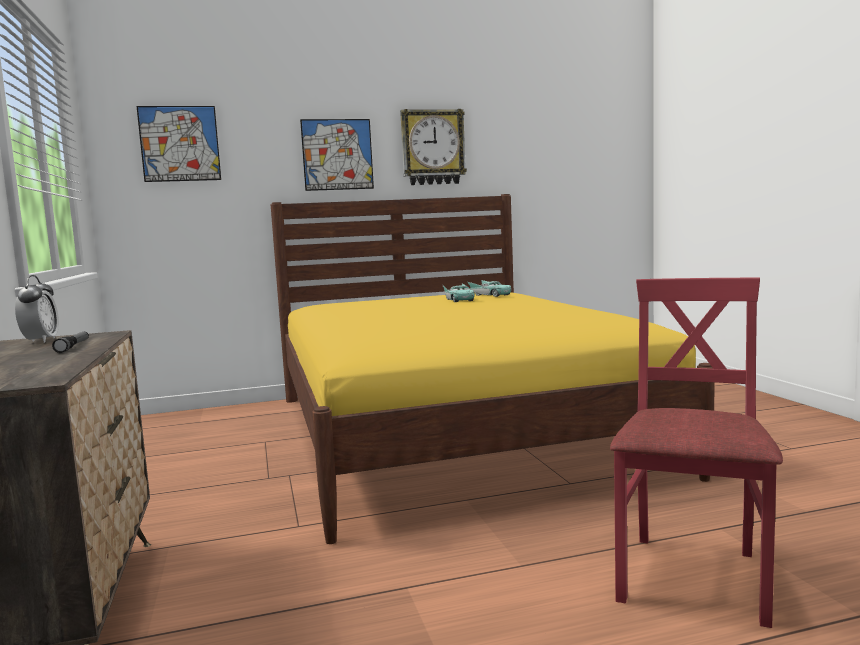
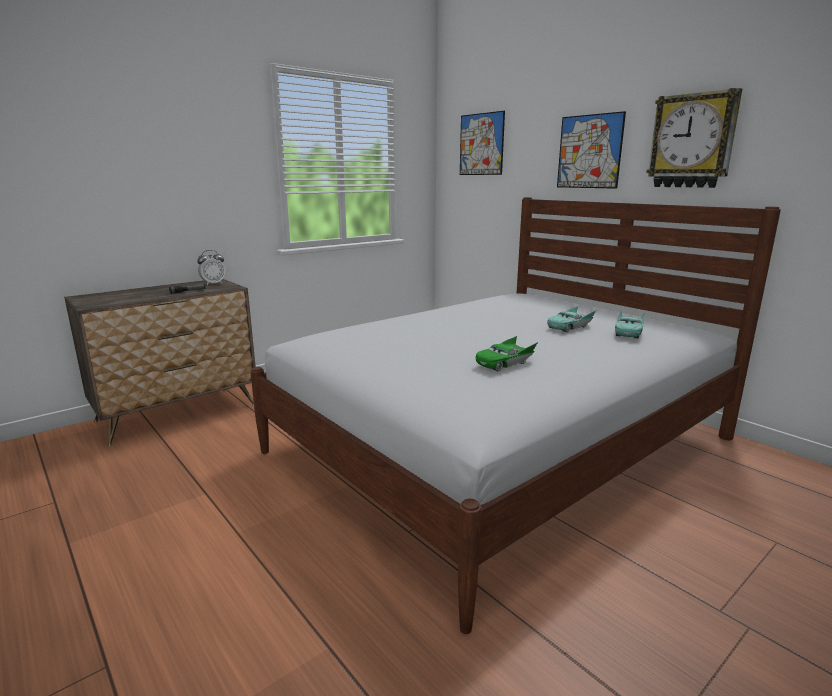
camera: 65 degrees right, 10 degrees up
yellow bed [271,194,715,544] -> white bed [250,197,781,634]
red chair [610,278,783,628] -> none
none -> green toy car [476,336,538,371]

